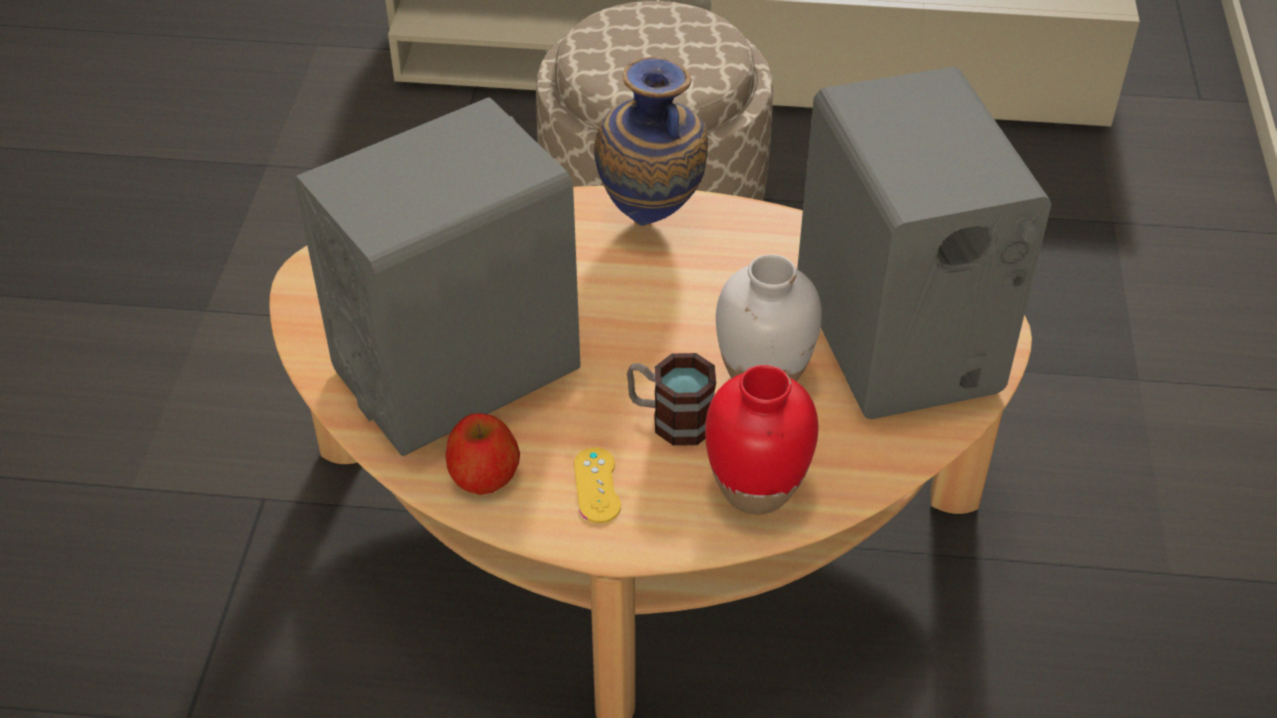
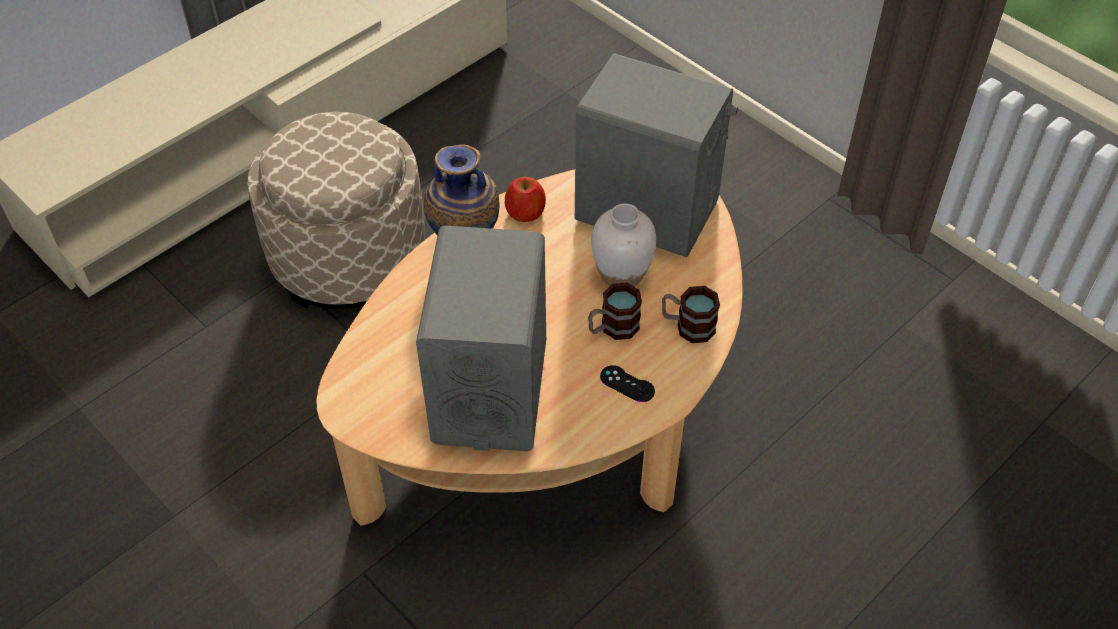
camera: 50 degrees left, 5 degrees up
apple [446,413,520,495] -> apple moved to [505,177,546,222]
yellow game controller [574,448,621,523] -> black game controller [600,365,655,402]
red vase [705,365,819,514] -> mug [662,286,720,343]

